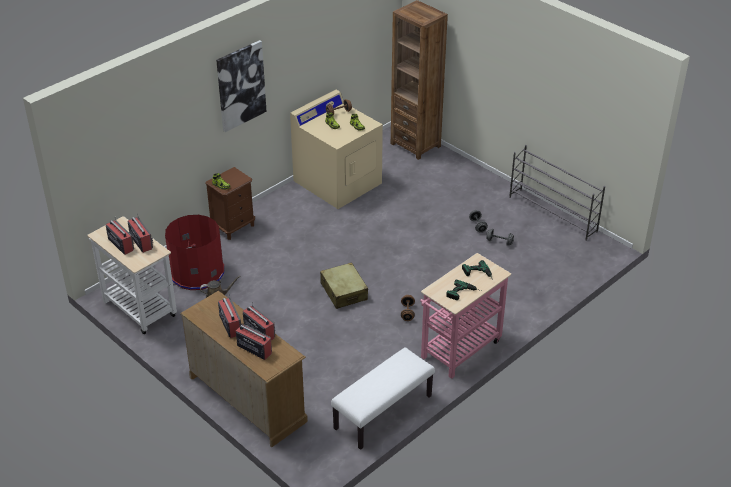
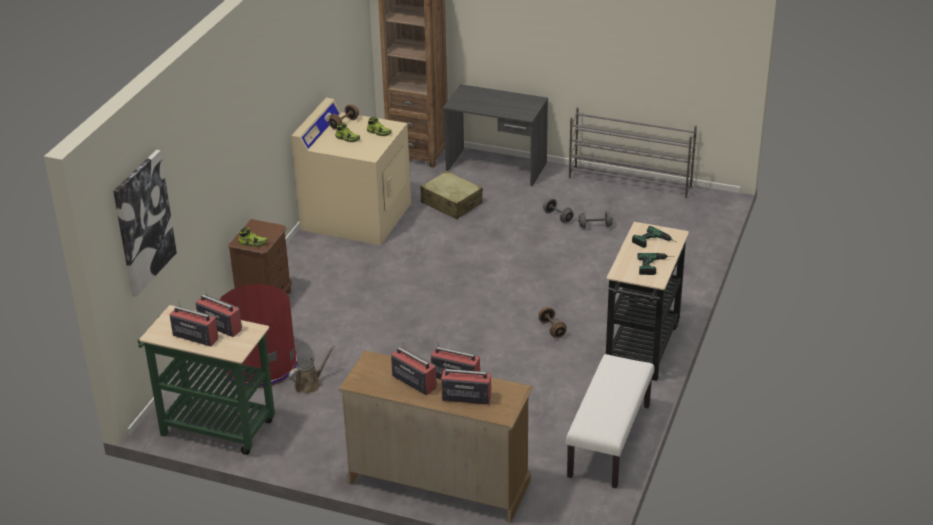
camera: 25 degrees left, 5 degrees down
white cart [87,216,177,334] -> green cart [138,305,275,455]
picture [216,40,267,132] -> picture moved to [113,150,177,297]
beige suitcase [320,262,368,309] -> beige suitcase moved to [421,171,483,219]
pink cart [420,253,511,379] -> black cart [606,222,689,381]
none -> grey desk [443,84,548,186]

